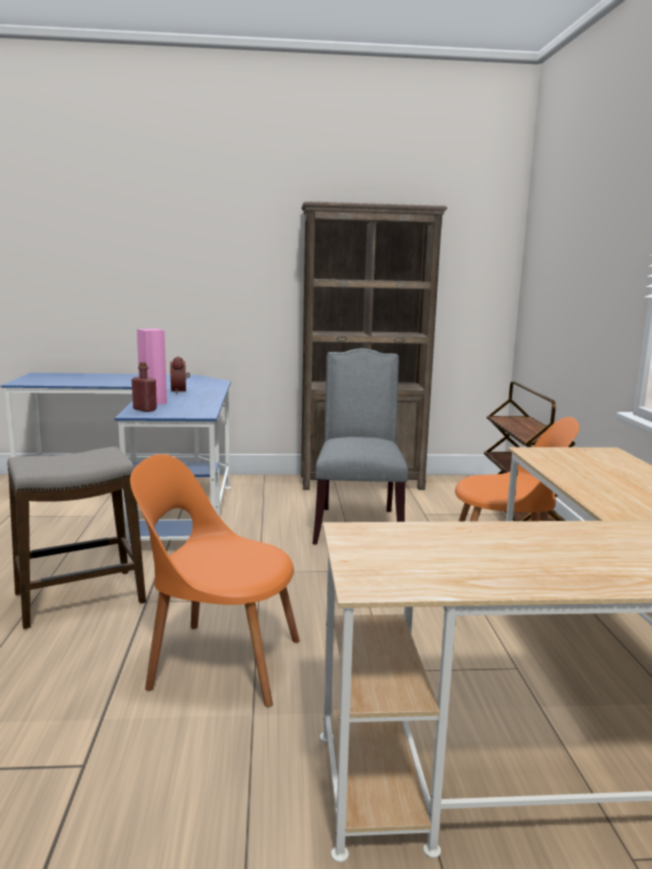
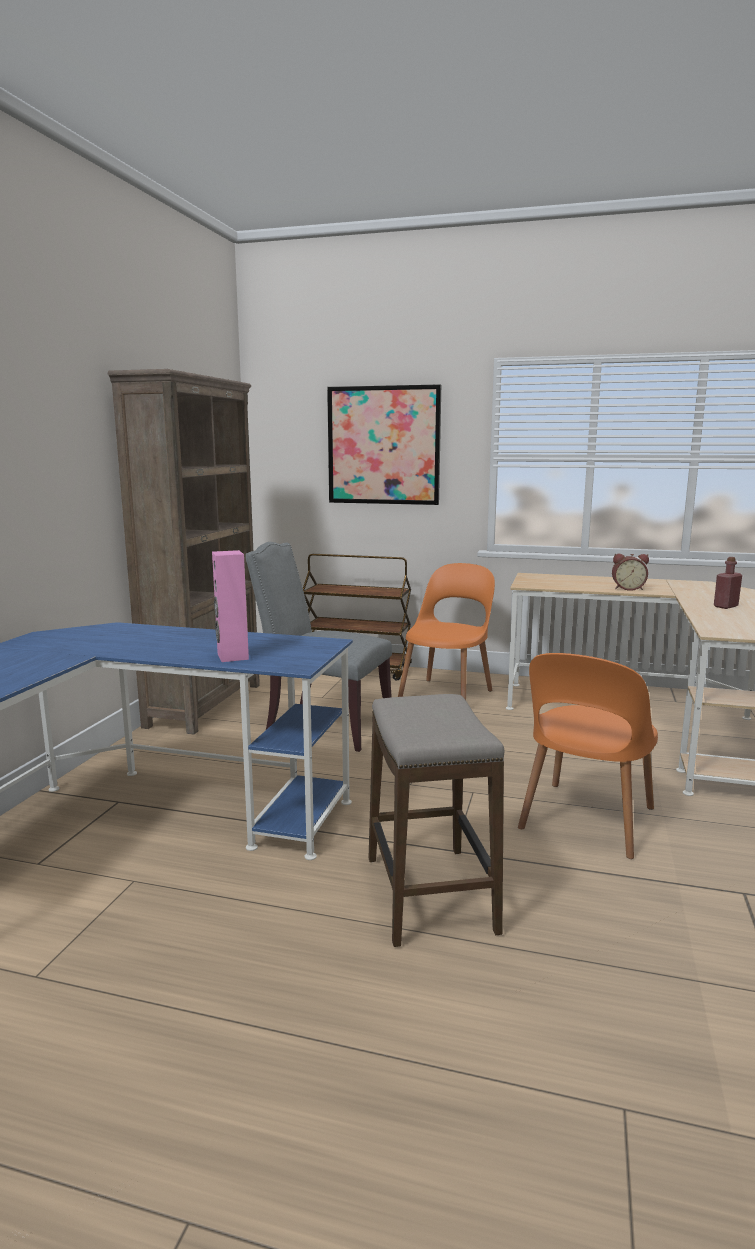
camera: 70 degrees left, 0 degrees up
red bottle [132,362,157,412] -> red bottle moved to [714,557,742,609]
alarm clock [170,357,190,393] -> alarm clock moved to [612,554,649,591]
none -> picture [327,384,441,505]

